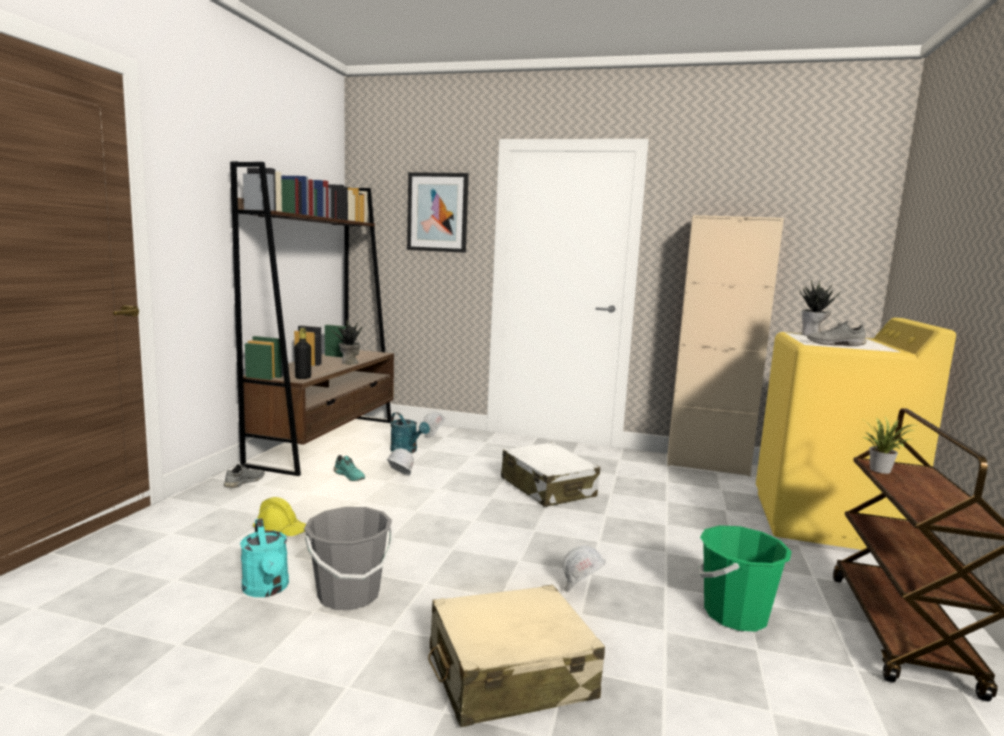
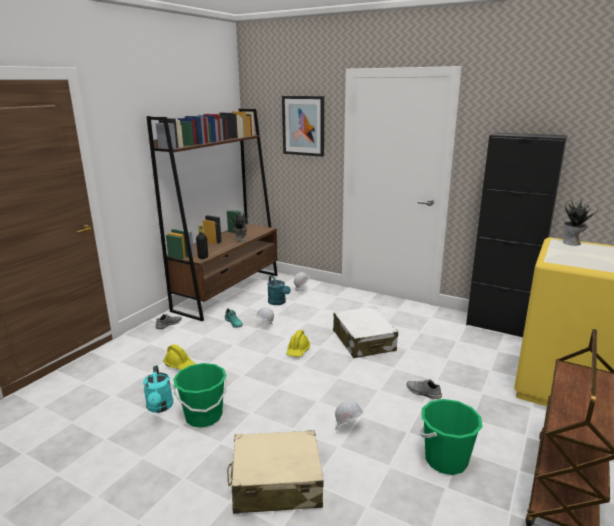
camera: 15 degrees right, 10 degrees up
grey bucket [304,507,394,610] -> green bucket [173,363,228,428]
beige cabinet [667,215,784,477] -> black cabinet [466,132,567,337]
grey shoe [807,321,866,346] -> grey shoe moved to [407,379,442,399]
potted plant [862,417,916,474] -> none
none -> yellow hard hat [286,330,310,357]

